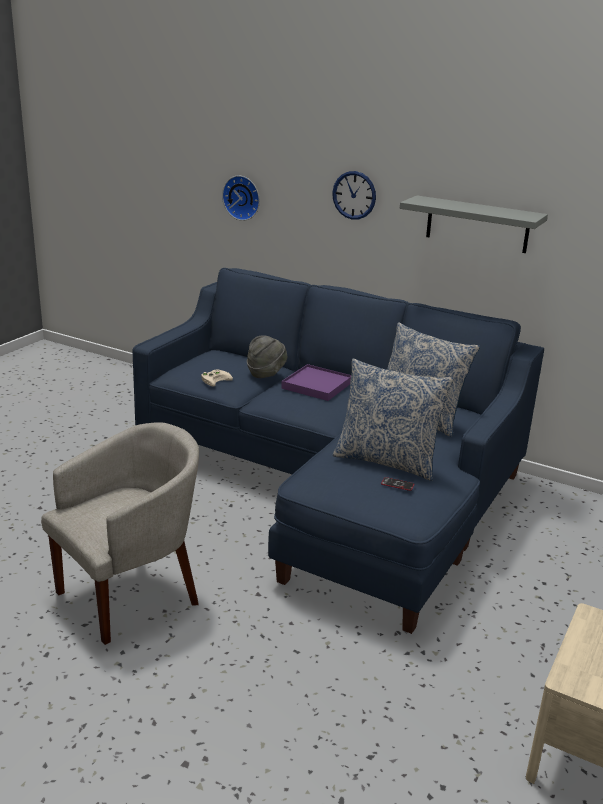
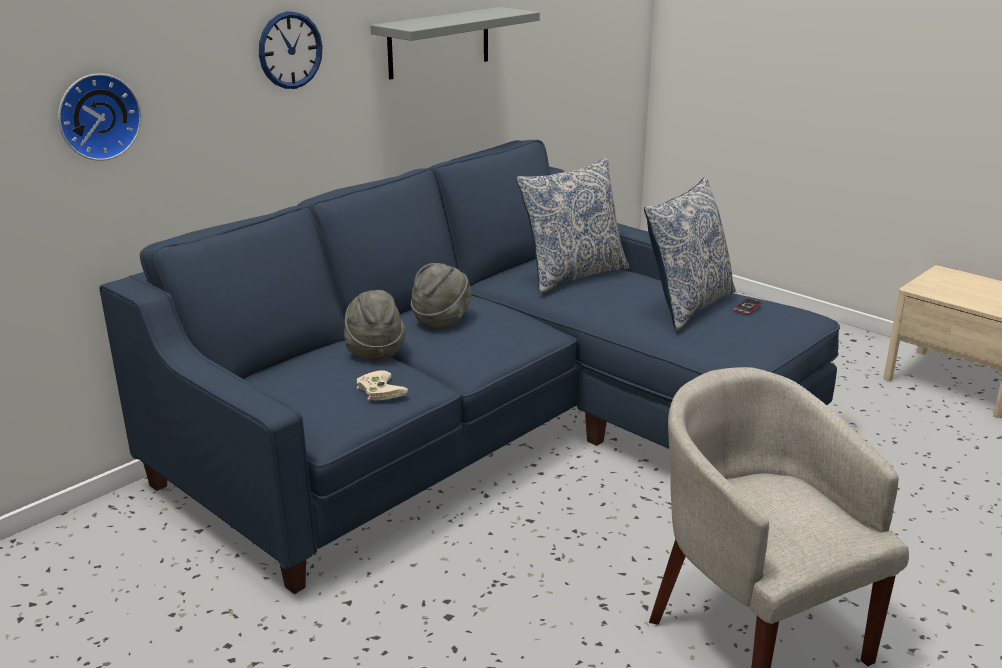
camera: 75 degrees left, 0 degrees up
purple tray [281,364,351,401] -> grey hat [411,263,472,329]

